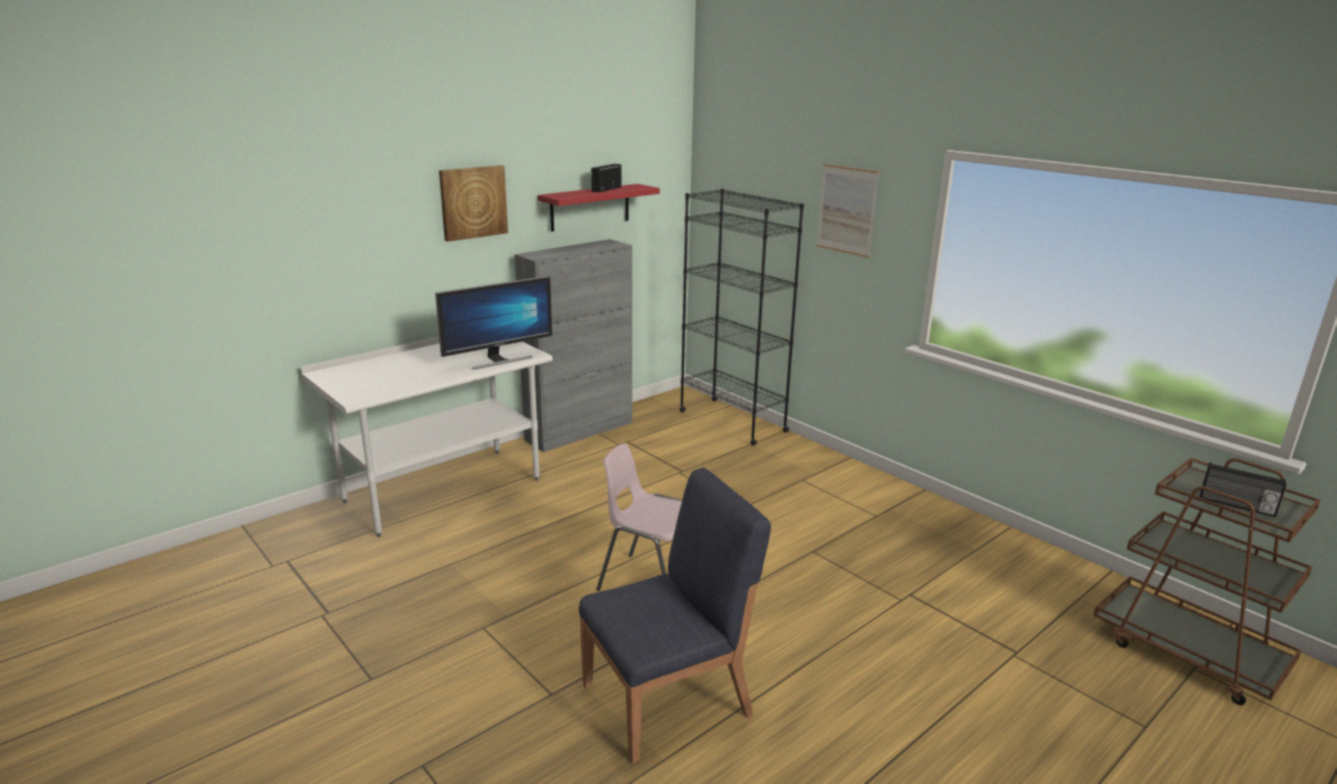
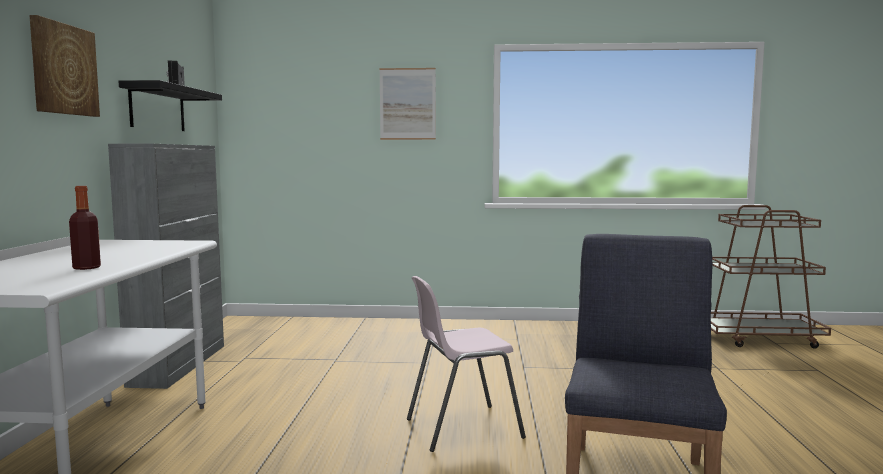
camera: 45 degrees left, 15 degrees down
monitor [435,276,552,370] -> none
red shelf [538,184,660,232] -> black shelf [119,80,222,131]
black bookcase [679,189,804,446] -> none
radio [1199,462,1286,517] -> none
none -> bottle [69,186,101,270]

